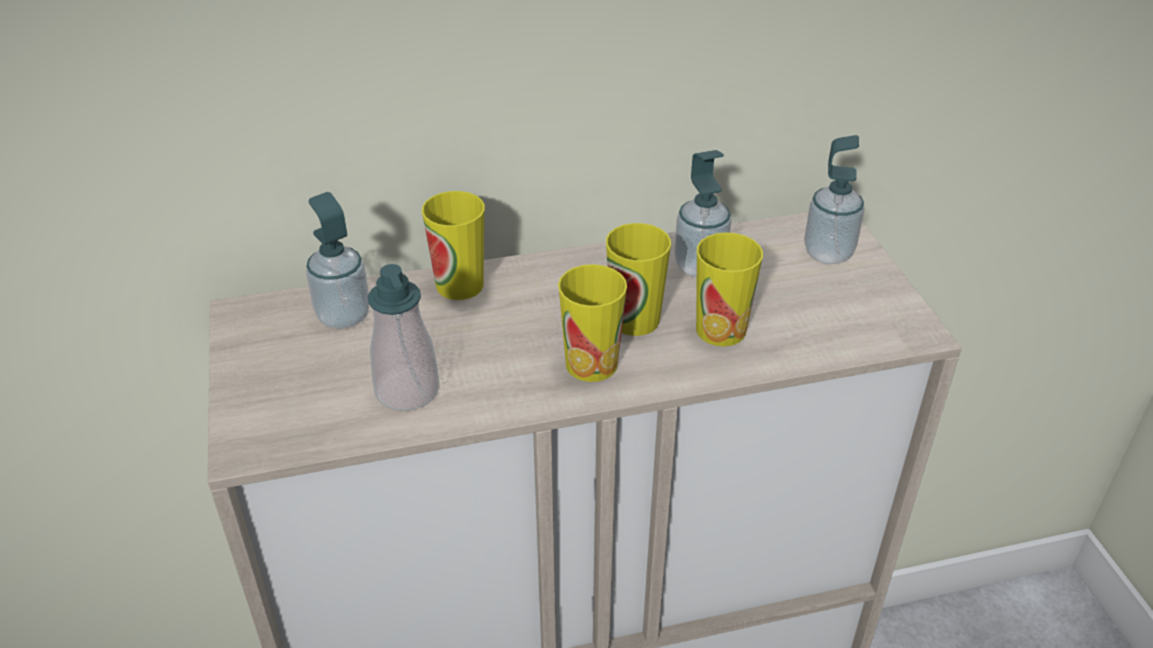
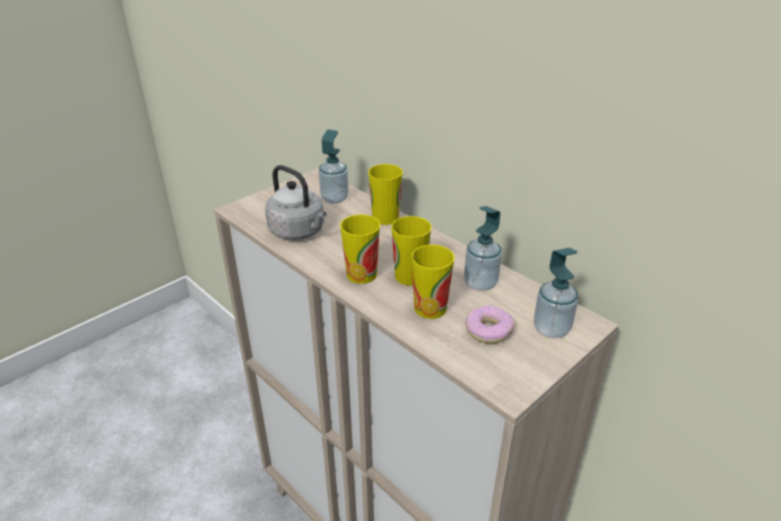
camera: 60 degrees right, 5 degrees down
soap dispenser [368,264,440,411] -> grey kettle [265,165,327,240]
none -> donut [465,306,514,344]

